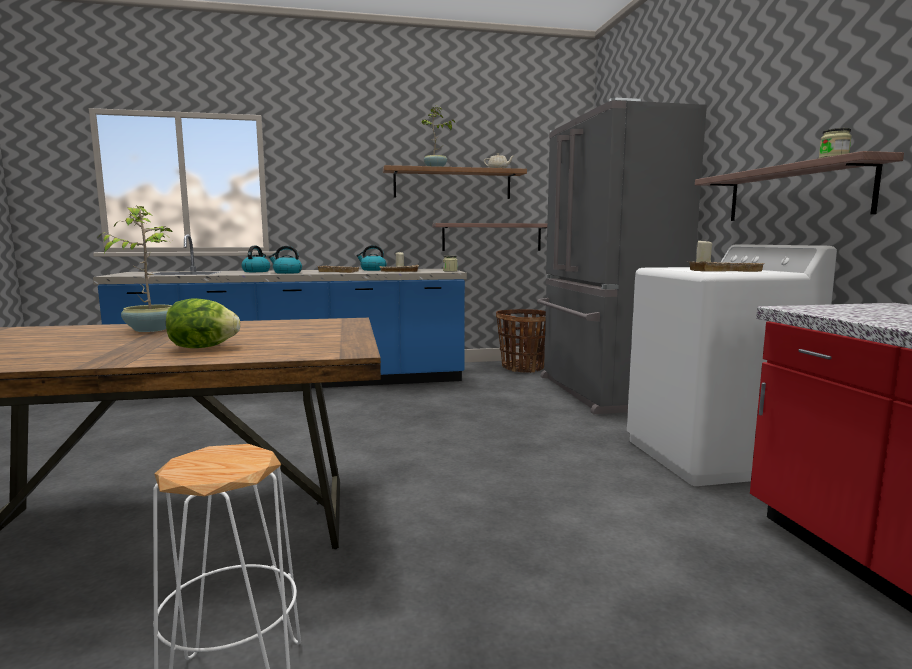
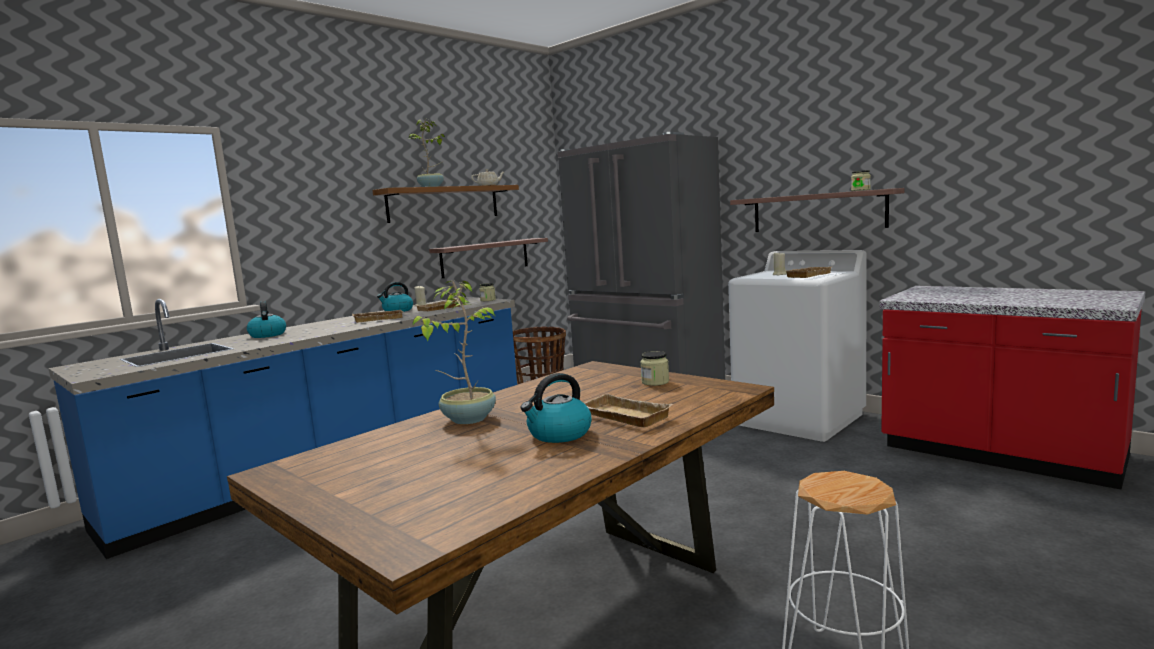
camera: 35 degrees left, 0 degrees up
lettuce [166,298,240,348] -> beige tray [584,393,673,427]
kettle [269,246,302,274] -> kettle moved to [521,373,591,443]
none -> jar [640,351,669,386]

